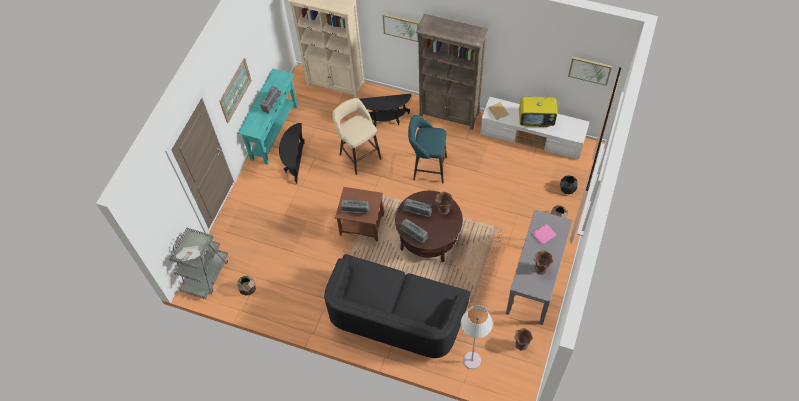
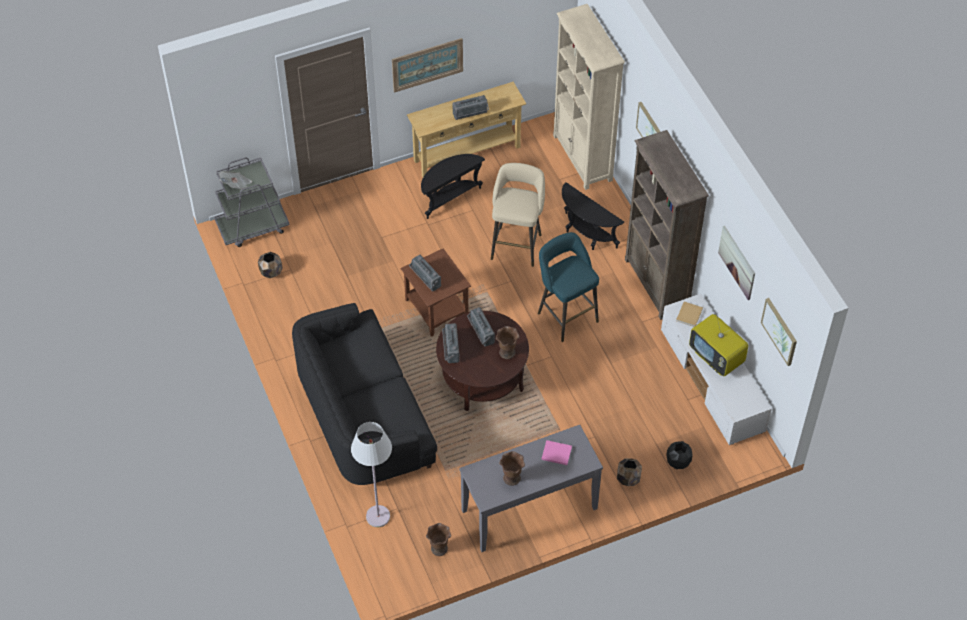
camera: 45 degrees right, 5 degrees down
turquoise console table [238,69,298,165] -> beige console table [407,82,526,177]
none -> picture [718,226,755,300]

